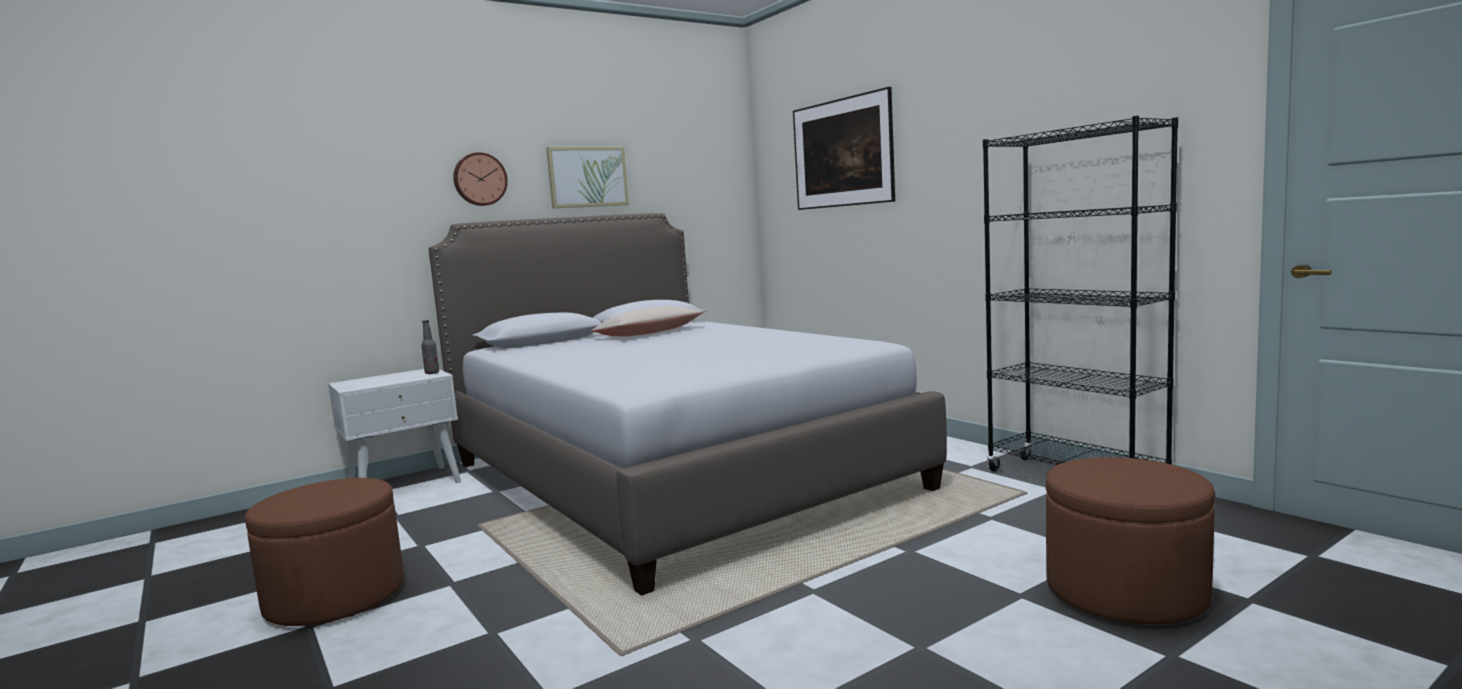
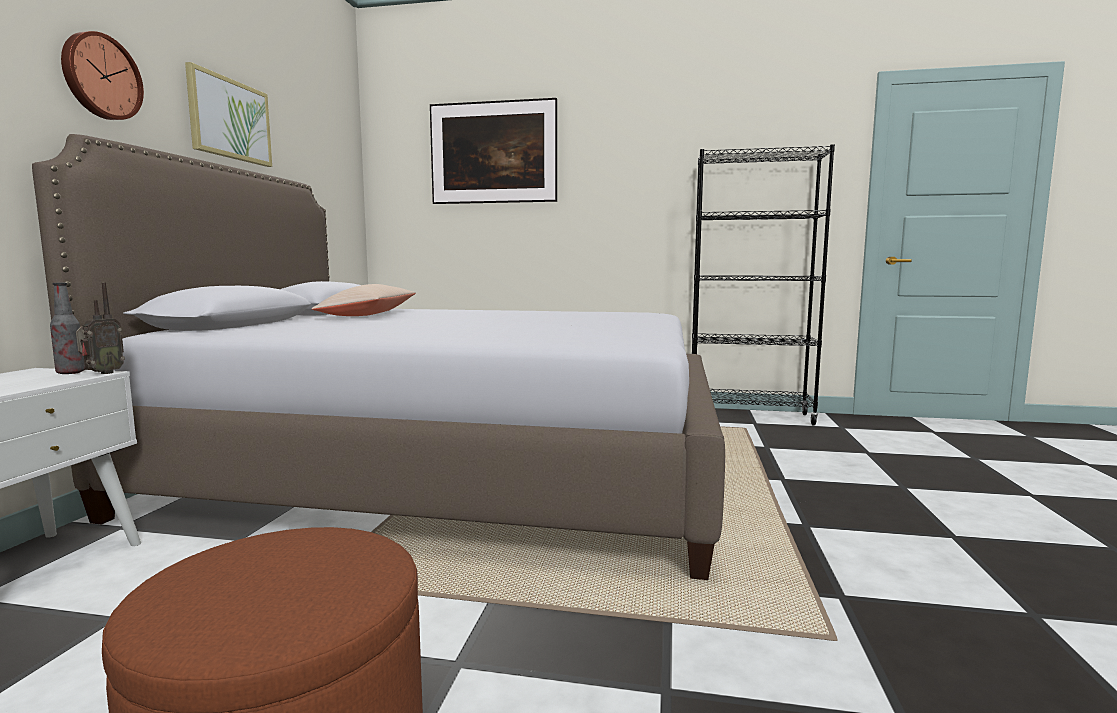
camera: 45 degrees left, 0 degrees up
brown ottoman [1046,457,1215,625] -> none
none -> radio [76,283,125,374]

